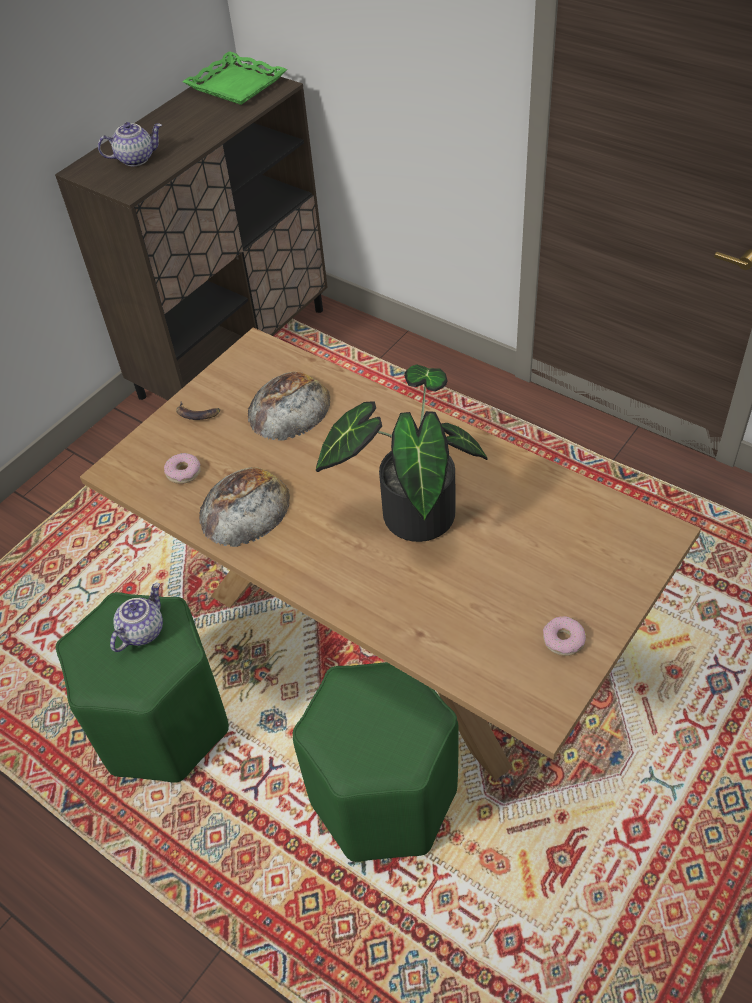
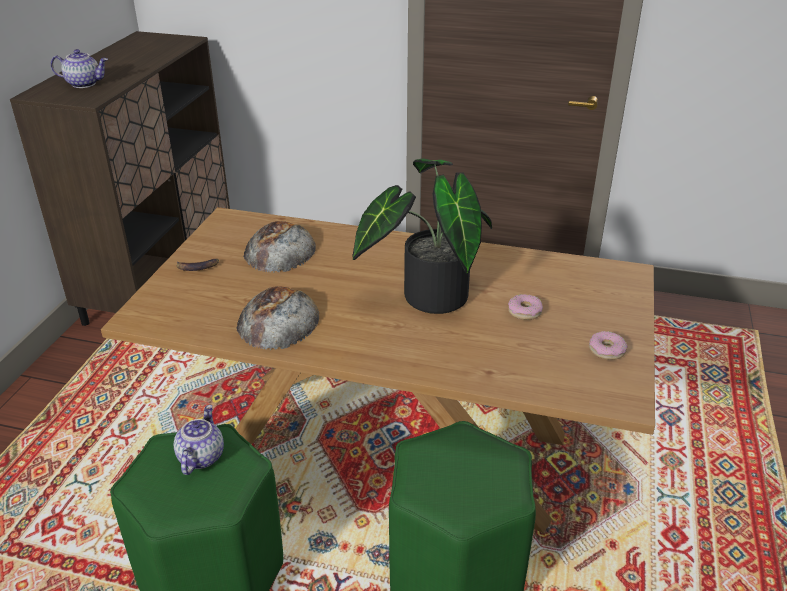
camera: 25 degrees left, 15 degrees down
teapot [98,122,162,166] -> teapot turned 45 degrees clockwise [51,49,108,88]
donut [164,453,201,484] -> donut moved to [508,294,543,320]
green tray [183,51,287,105] -> none

